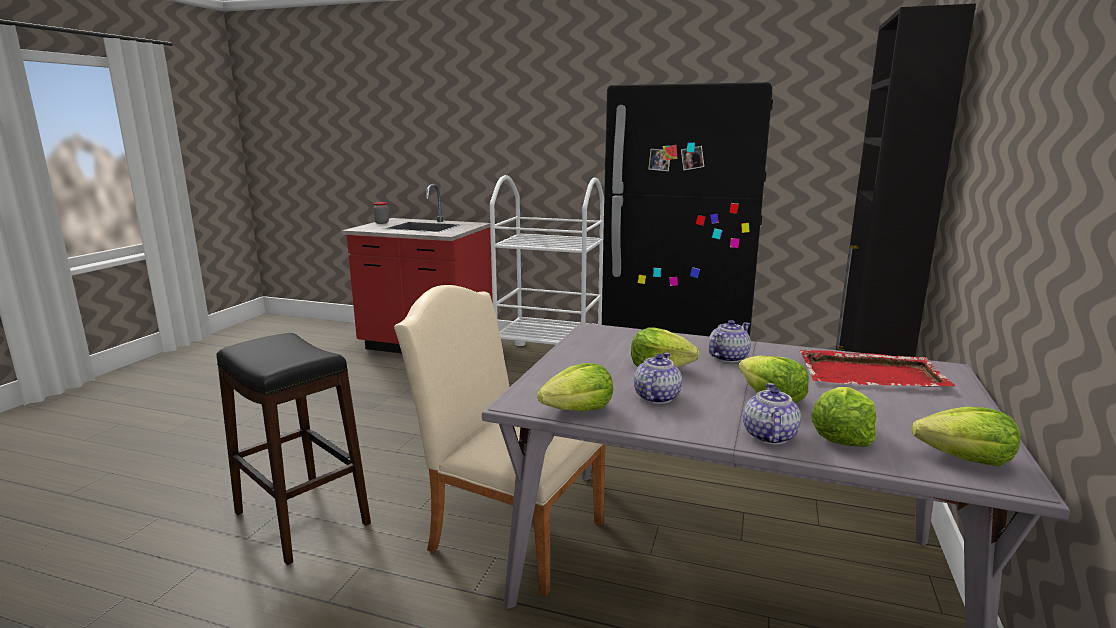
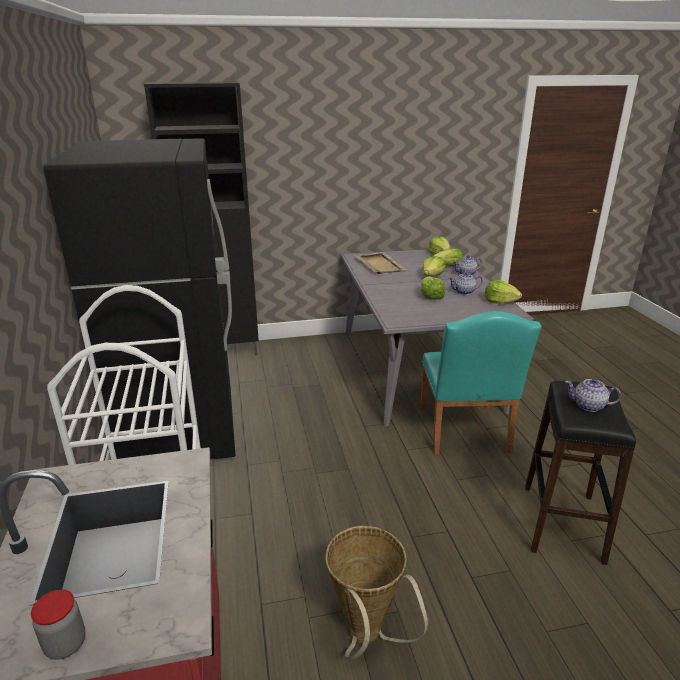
camera: 120 degrees left, 10 degrees up
beige chair [394,285,605,596] -> turquoise chair [421,311,542,455]
teapot [709,320,751,363] -> teapot moved to [565,378,621,412]
red tray [800,350,955,387] -> beige tray [354,252,407,274]
none -> basket [325,526,428,660]

